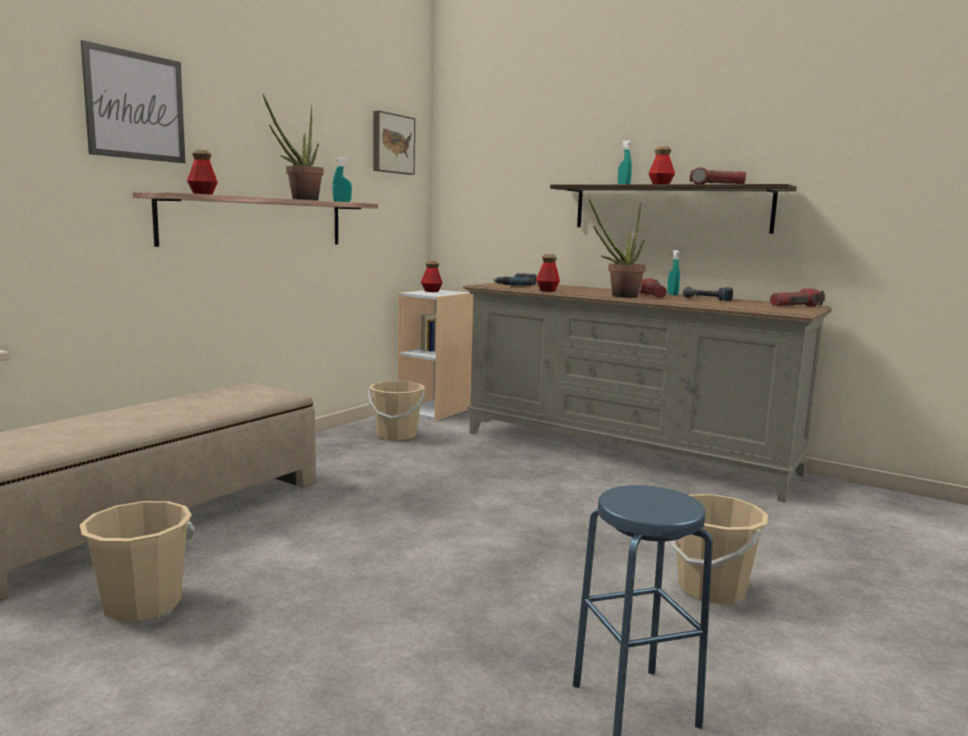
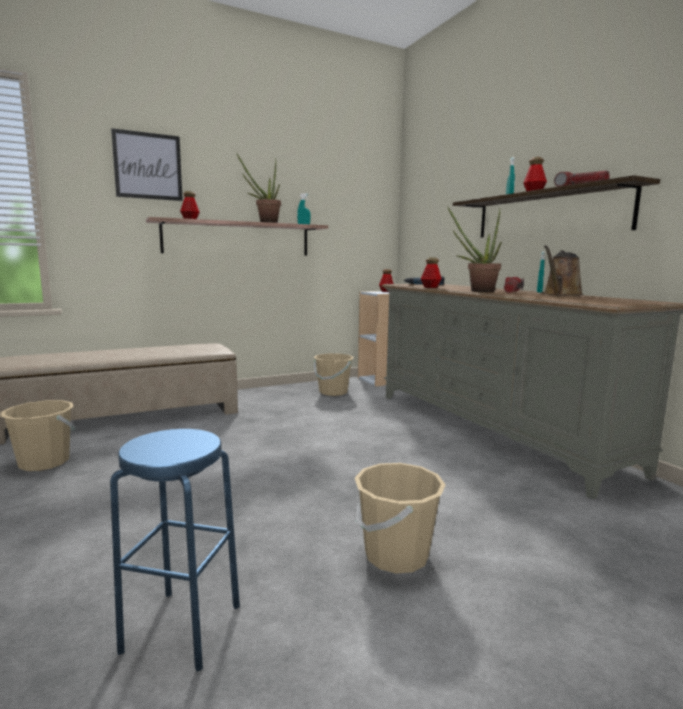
camera: 30 degrees right, 0 degrees up
picture [373,111,415,175] -> none
power drill [683,287,733,301] -> brown watering can [544,245,583,296]
flashlight [770,288,825,307] -> none

